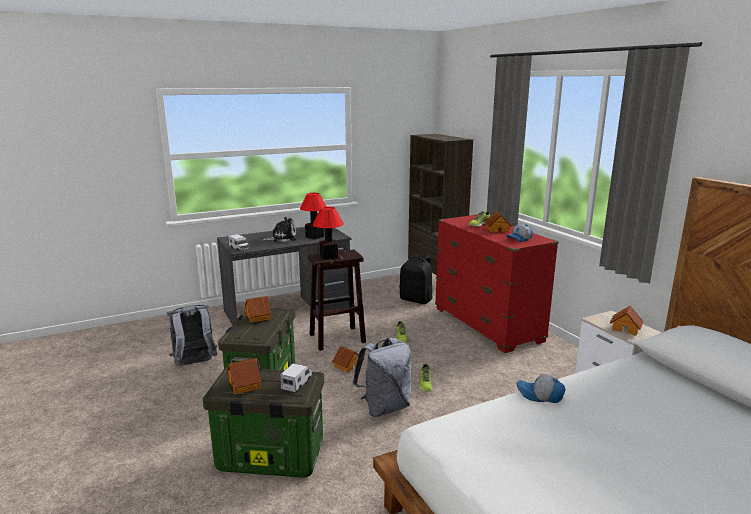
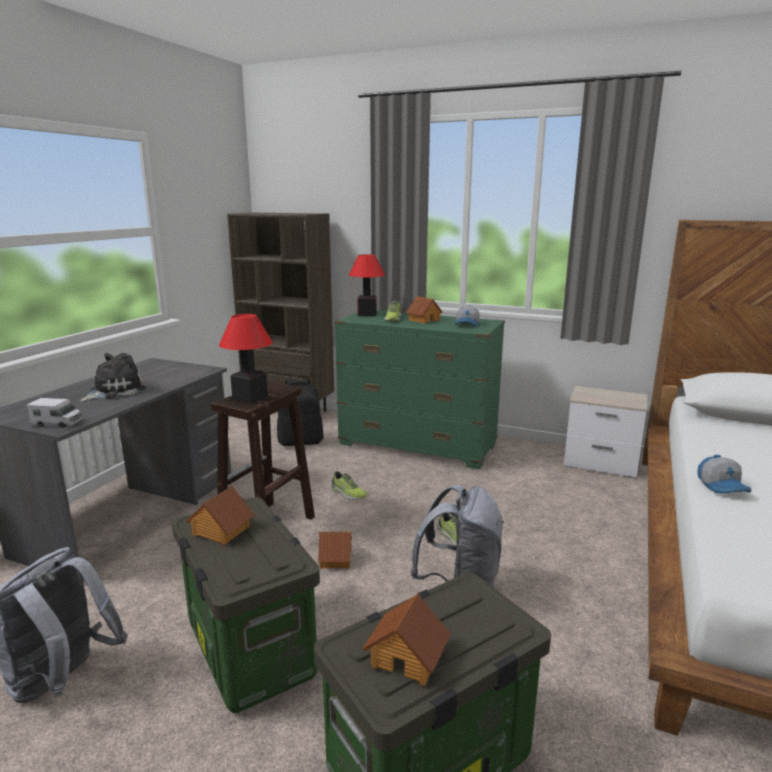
camera: 40 degrees left, 0 degrees up
toy truck [280,363,312,392] -> none
table lamp [300,193,327,240] -> table lamp moved to [349,254,385,316]
red dresser [435,214,559,353] -> green dresser [334,310,505,469]
cap [517,374,566,403] -> cap turned 75 degrees counterclockwise [697,455,751,494]
toy house [610,305,644,335] -> none

